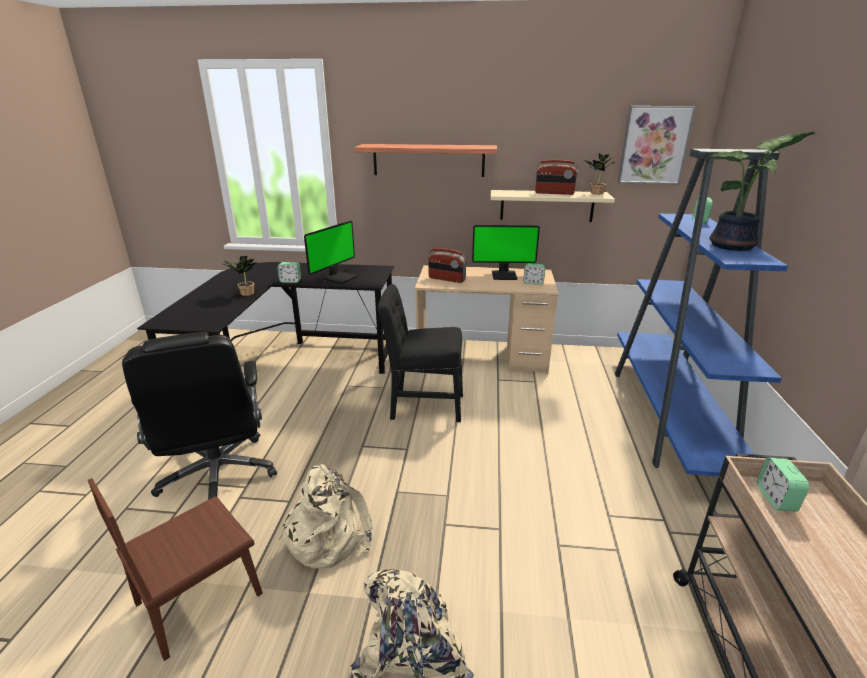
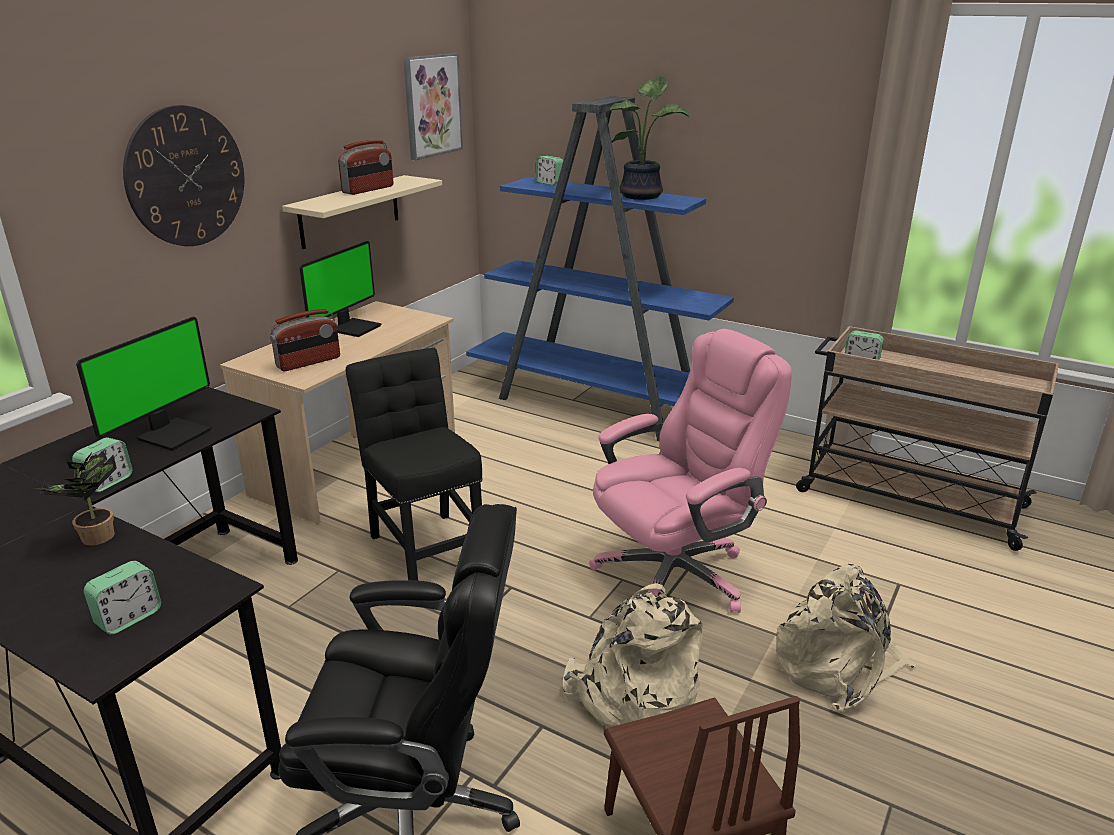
camera: 65 degrees left, 0 degrees up
monitor [304,221,358,284] -> monitor turned 60 degrees clockwise [76,317,211,451]
shelf [354,144,497,177] -> wall clock [123,105,244,246]
black chair [378,284,463,422] -> black chair turned 120 degrees clockwise [346,348,482,581]
alarm clock [523,263,545,285] -> alarm clock moved to [84,561,161,635]
potted plant [584,153,616,195] -> none
none -> pink office chair [589,329,792,613]

